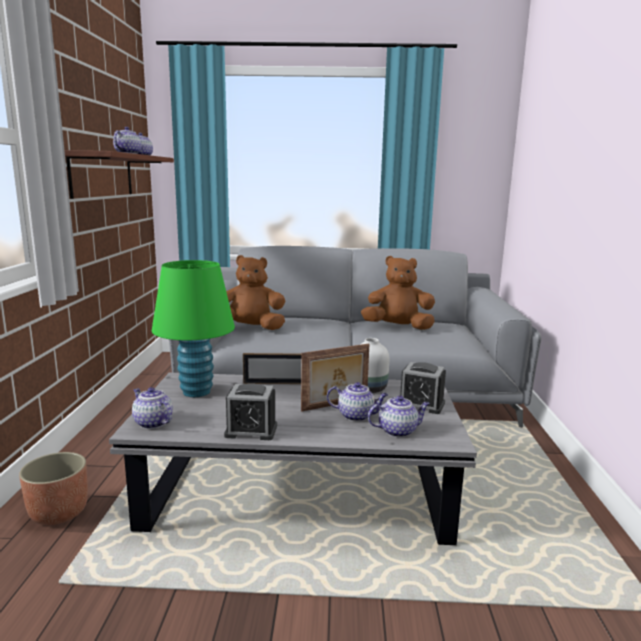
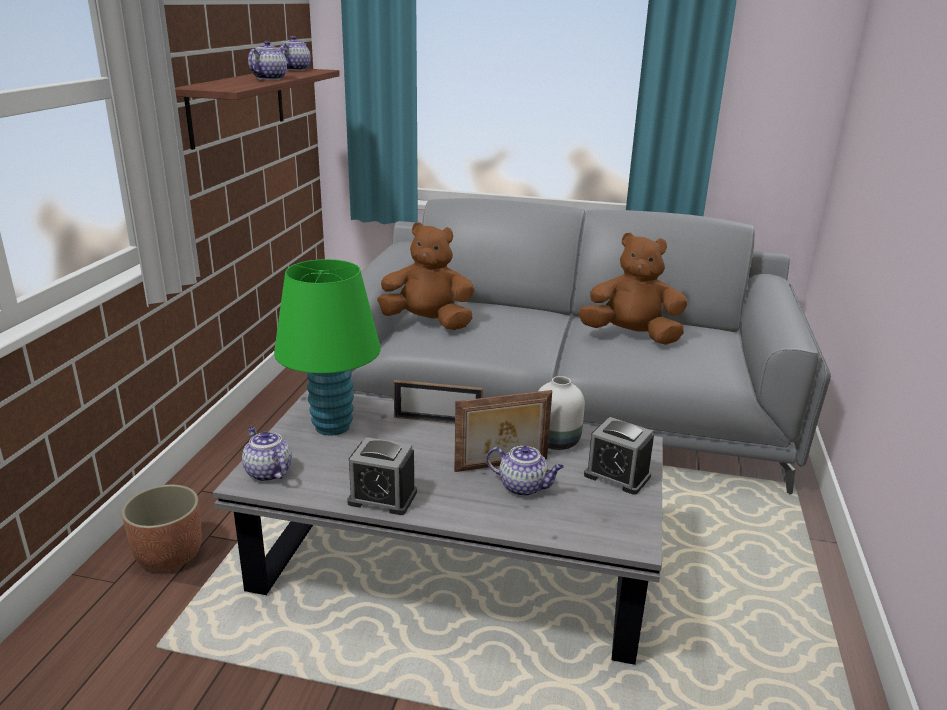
camera: 10 degrees right, 10 degrees up
teapot [368,395,430,437] -> none

